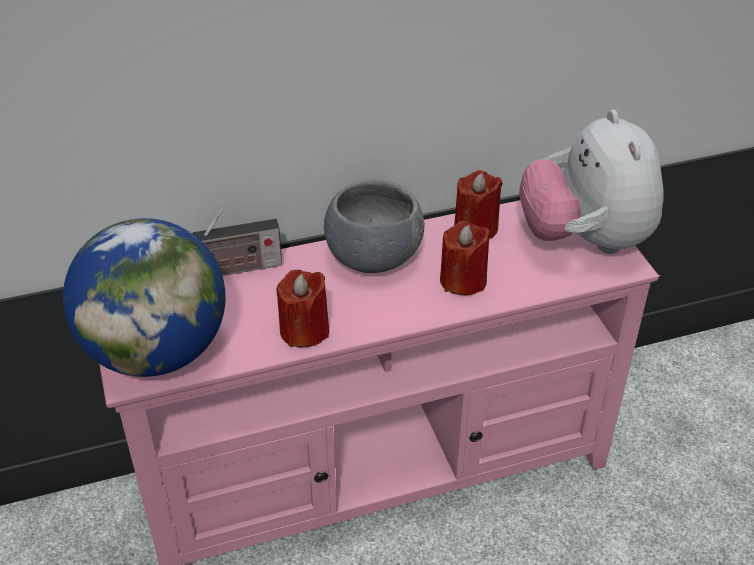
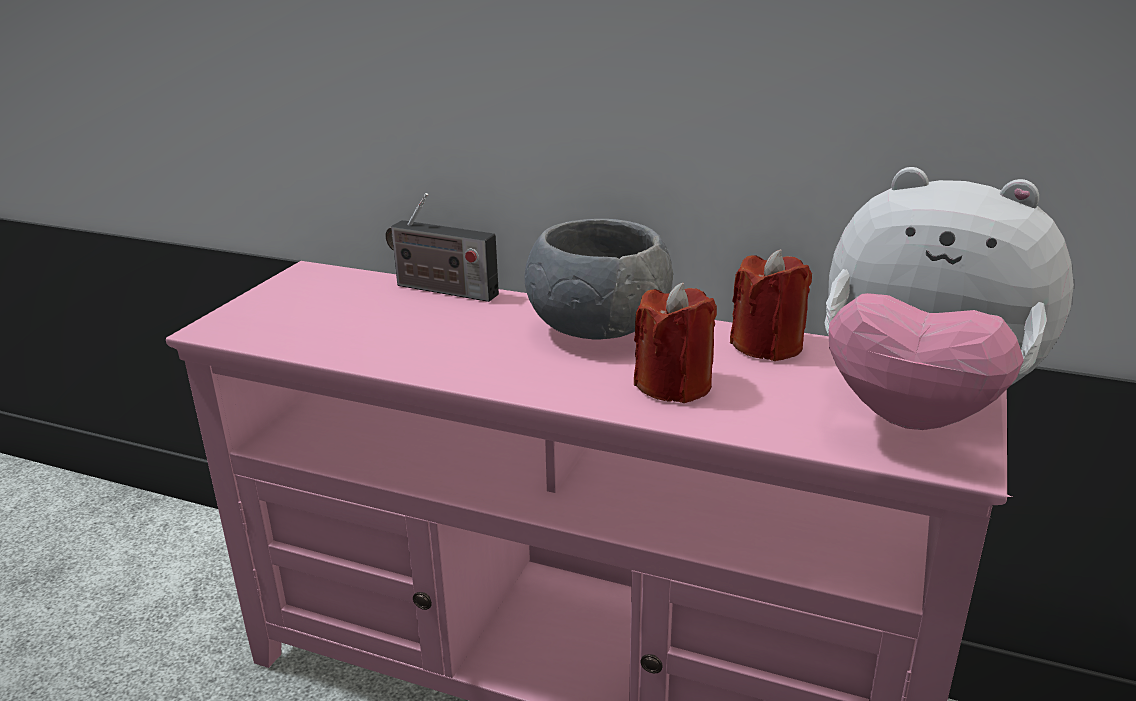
camera: 40 degrees right, 15 degrees down
globe [63,218,226,377] -> none
red candle [276,270,329,347] -> none
plush toy [519,109,664,254] -> plush toy turned 90 degrees counterclockwise [825,167,1074,430]

